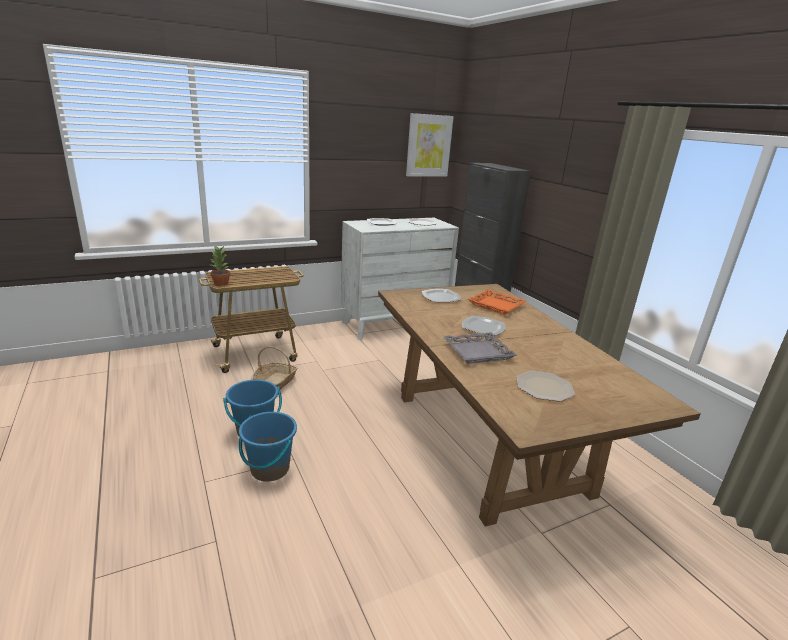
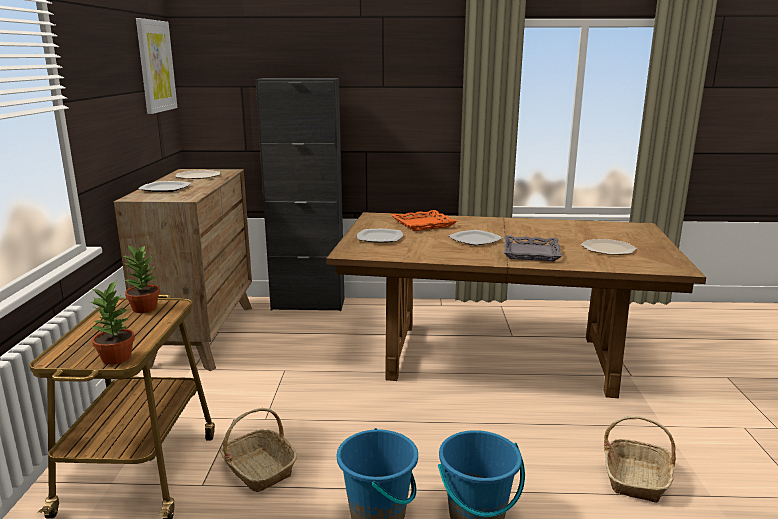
camera: 60 degrees left, 5 degrees down
white dresser [341,218,459,340] -> brown dresser [114,169,252,371]
none -> potted plant [121,245,160,313]
none -> basket [604,416,676,503]

